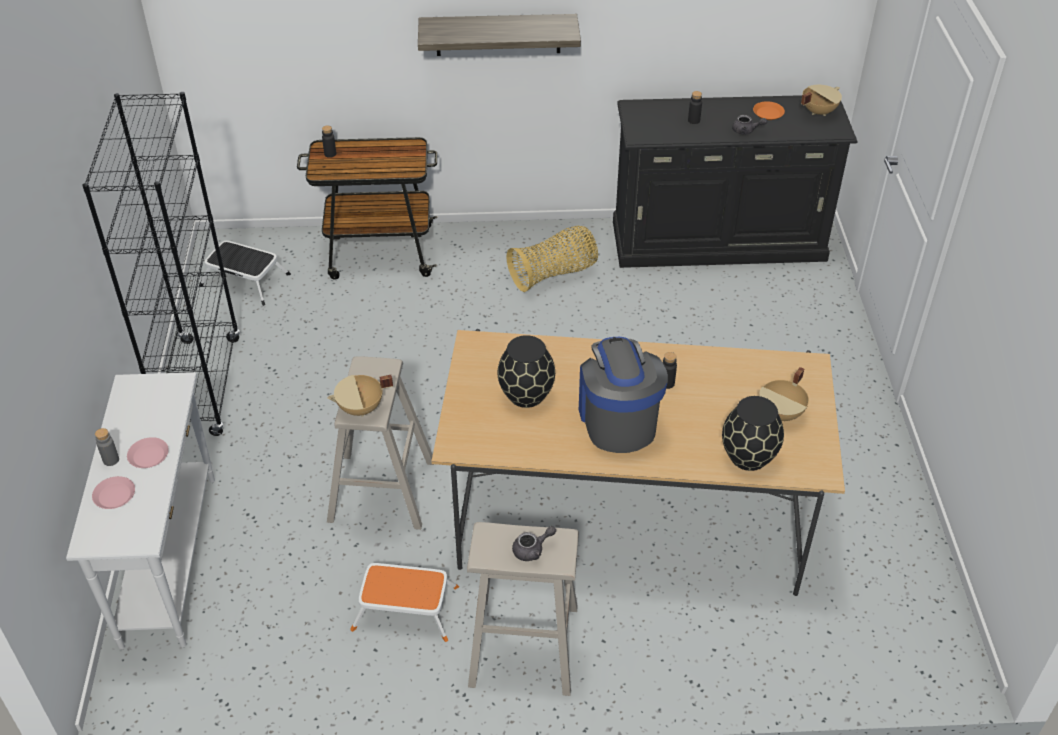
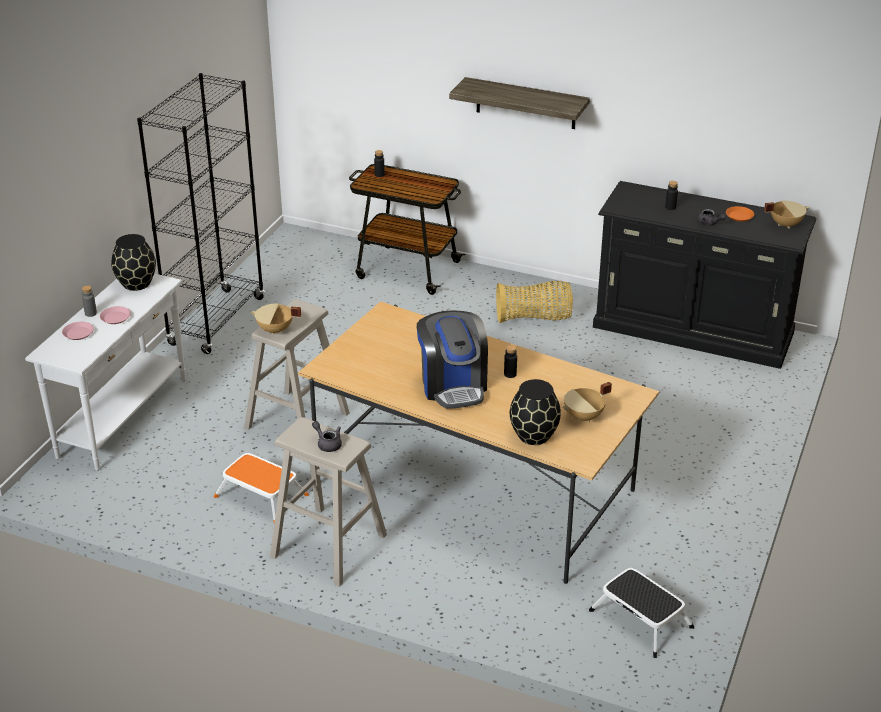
camera: 25 degrees right, 10 degrees down
black step ladder [199,241,291,306] -> black step ladder moved to [589,568,694,658]
black vase [497,335,555,408] -> black vase moved to [111,234,156,291]
grey teapot [512,526,556,561] -> grey teapot turned 135 degrees counterclockwise [312,421,342,452]
coffee machine [579,337,668,453] -> coffee machine turned 150 degrees clockwise [417,310,488,409]

